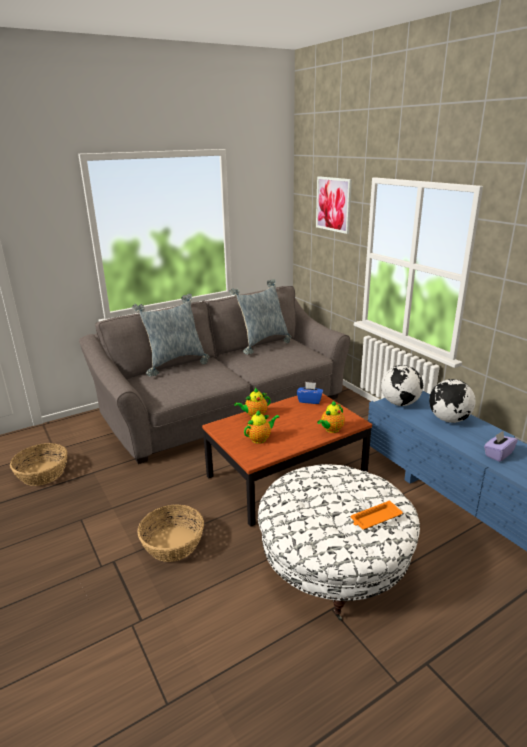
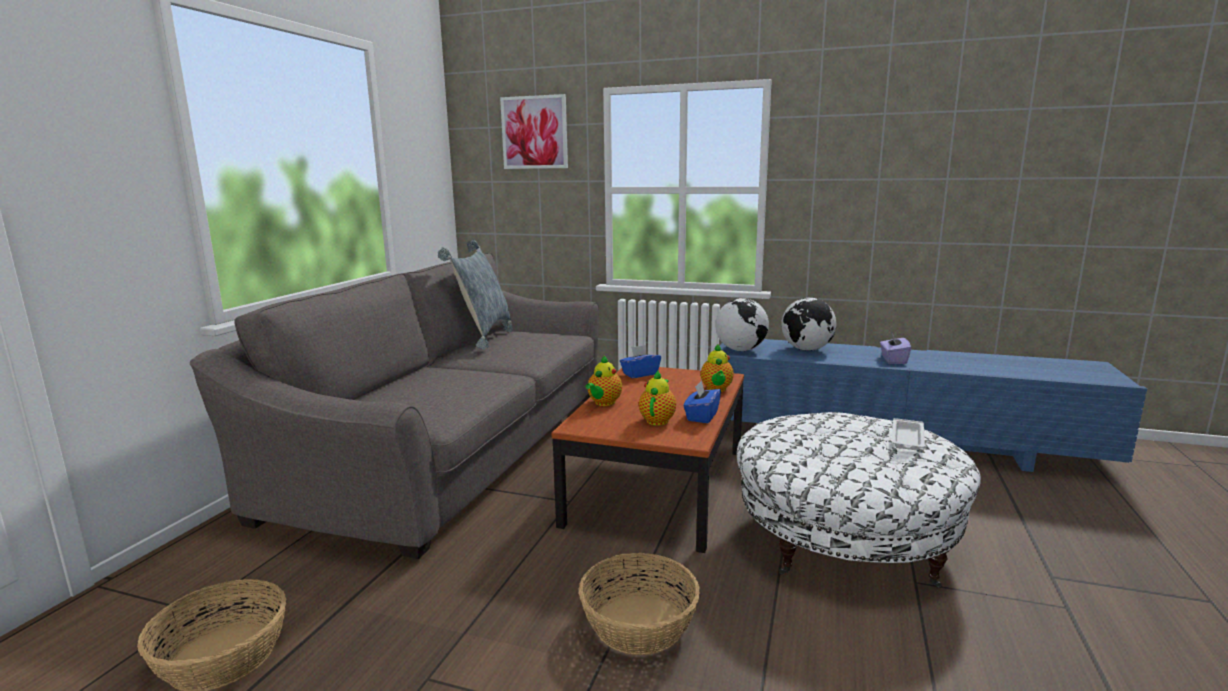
camera: 40 degrees left, 10 degrees down
pillow [132,294,210,377] -> none
orange tray [351,501,403,529] -> white tray [892,418,925,450]
none -> blue tissue box [684,380,721,423]

